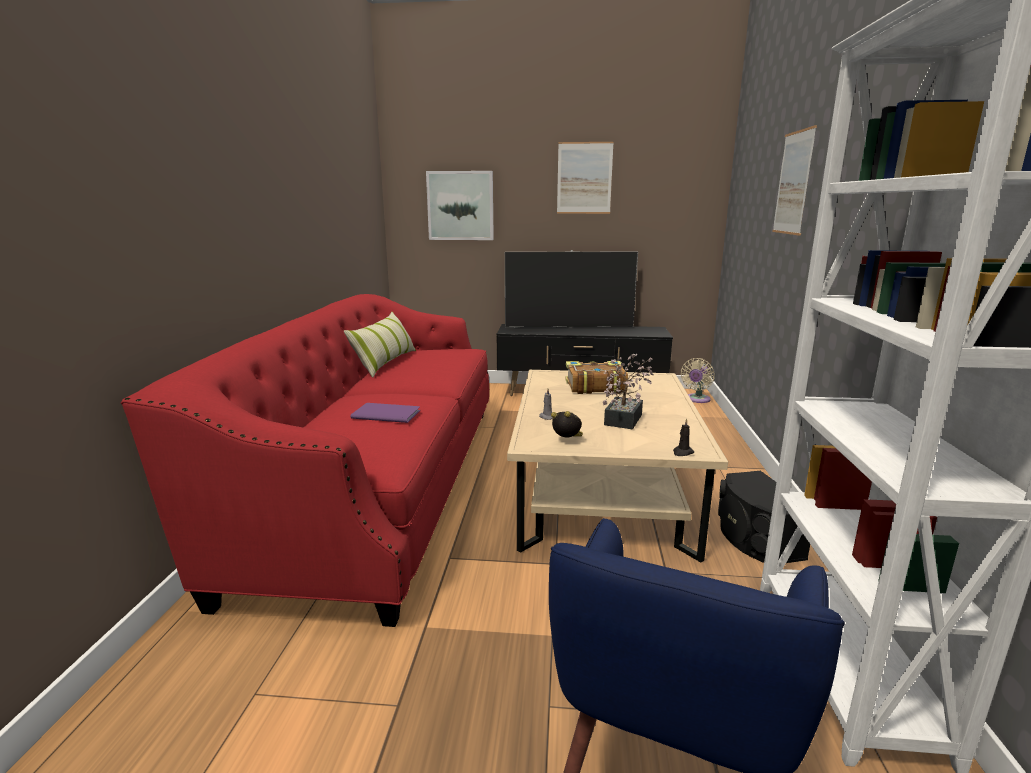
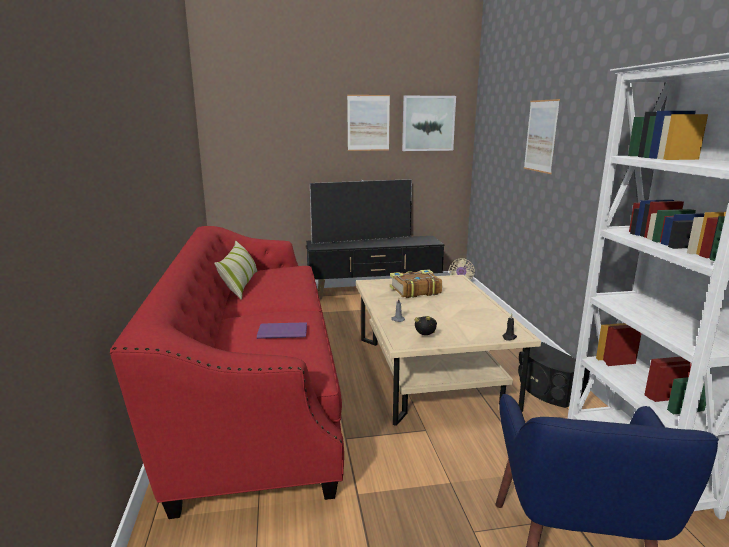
camera: 15 degrees left, 0 degrees up
picture [426,171,494,240] -> picture moved to [402,96,456,151]
potted plant [603,354,654,429] -> none

